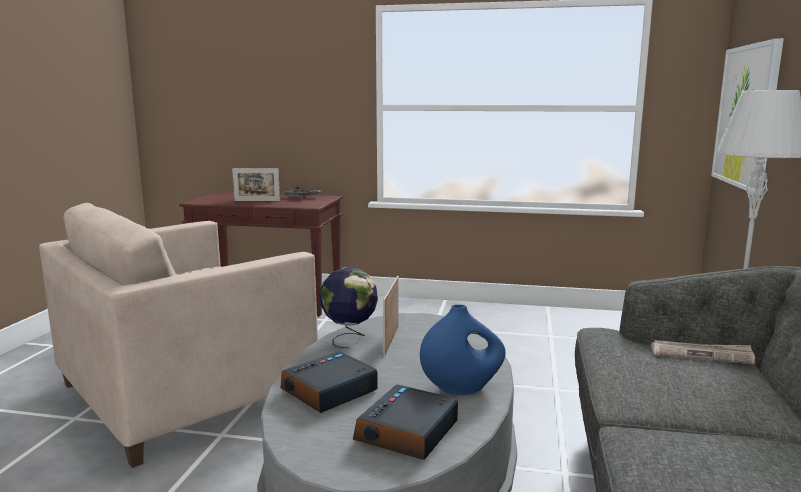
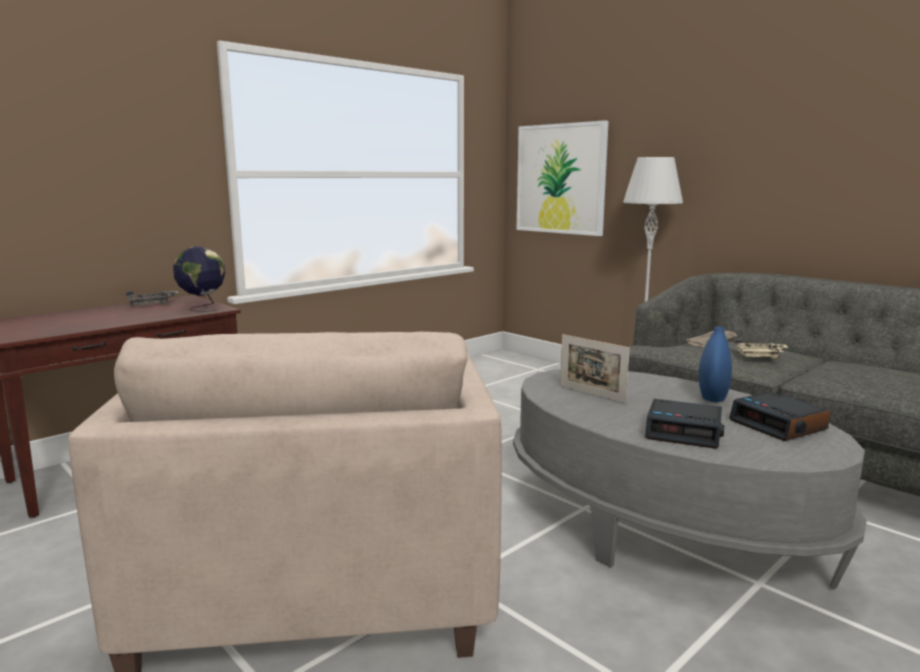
camera: 55 degrees left, 0 degrees up
picture frame [232,168,280,201] -> none
alarm clock [280,351,378,413] -> alarm clock turned 60 degrees counterclockwise [645,399,724,449]
globe [320,267,378,348] -> globe moved to [173,246,225,312]
none -> beige tray [735,339,789,358]

